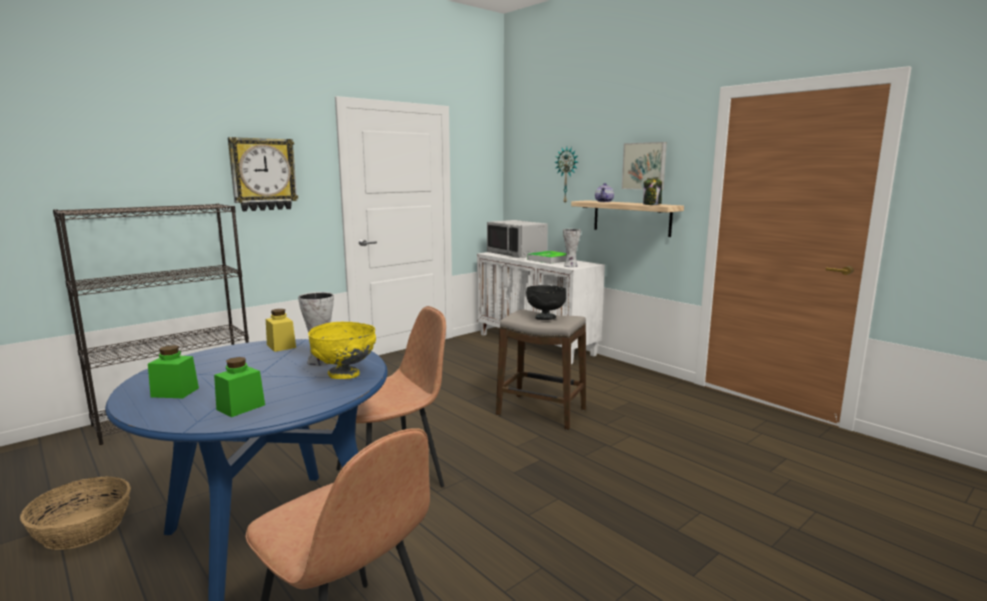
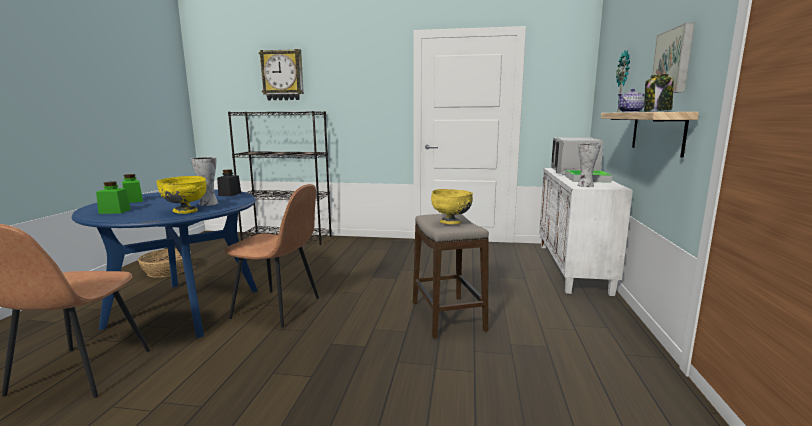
camera: 50 degrees right, 0 degrees up
wall clock [228,137,298,211] -> wall clock moved to [259,49,304,100]
yellow jar [266,309,296,352] -> black jar [217,169,241,196]
black bowl [526,285,566,320] -> yellow bowl [431,189,473,224]

